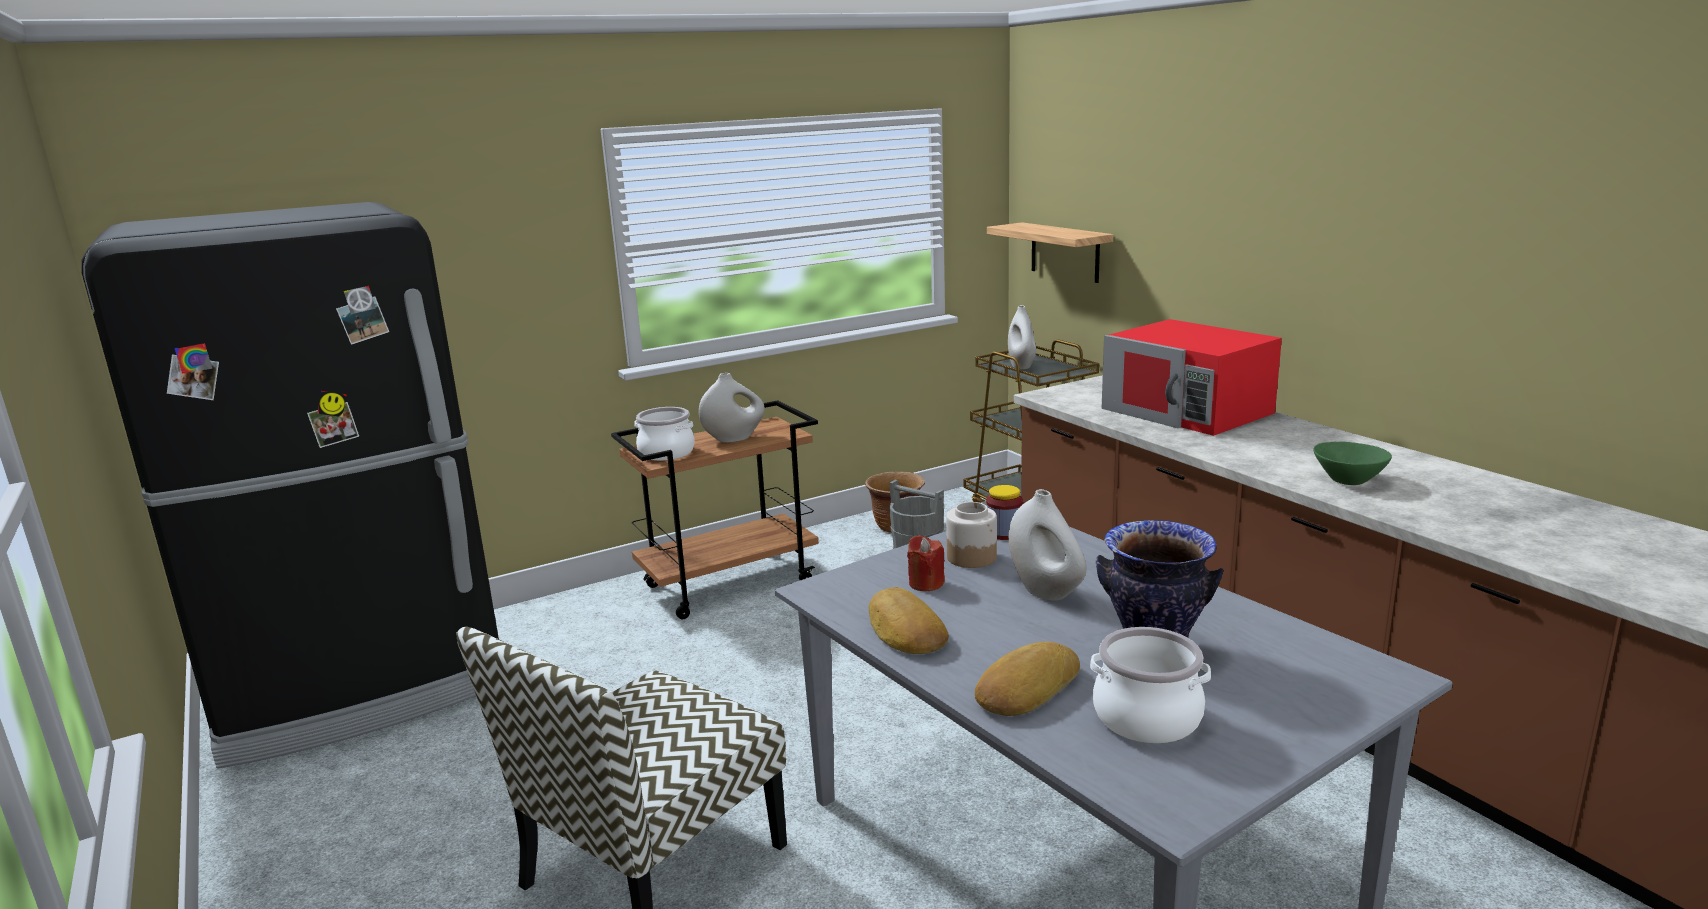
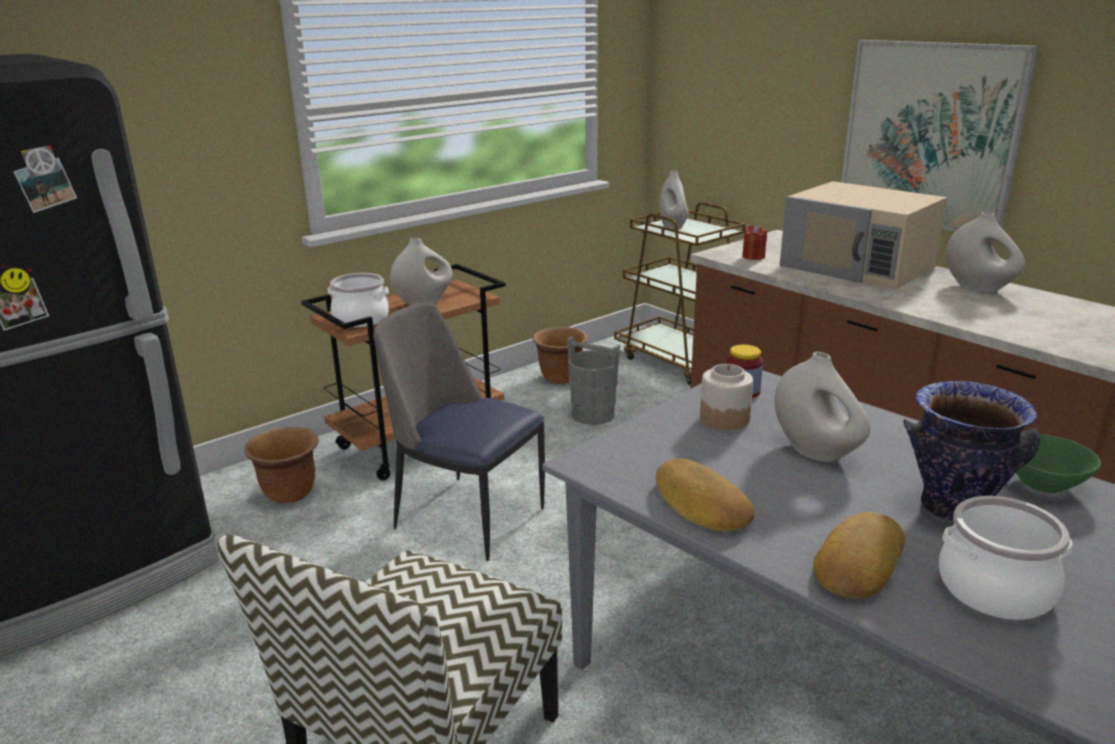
camera: 10 degrees left, 5 degrees up
red candle [907,535,945,591] -> red candle moved to [742,224,767,260]
shelf [987,222,1113,283] -> none
red microwave [1102,319,1282,436] -> beige microwave [780,181,947,289]
green bowl [1313,441,1392,485] -> green bowl moved to [1016,434,1101,493]
none -> brown planter [244,427,319,503]
none -> chair [373,302,545,561]
none -> picture [841,40,1038,231]
none -> white vase [946,212,1025,293]

